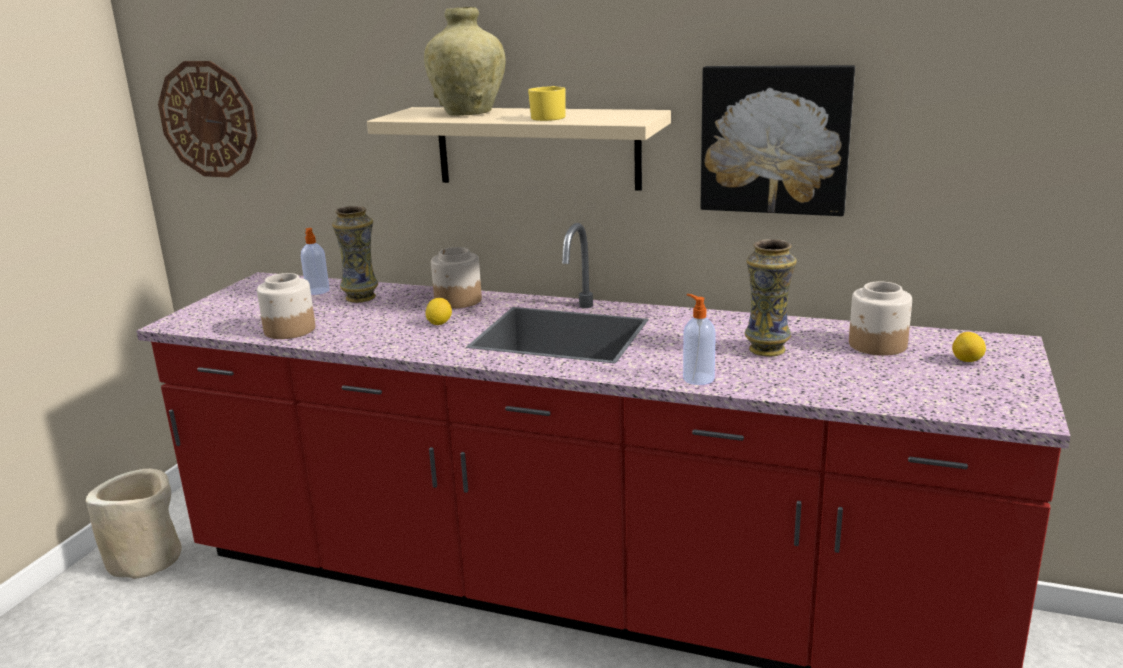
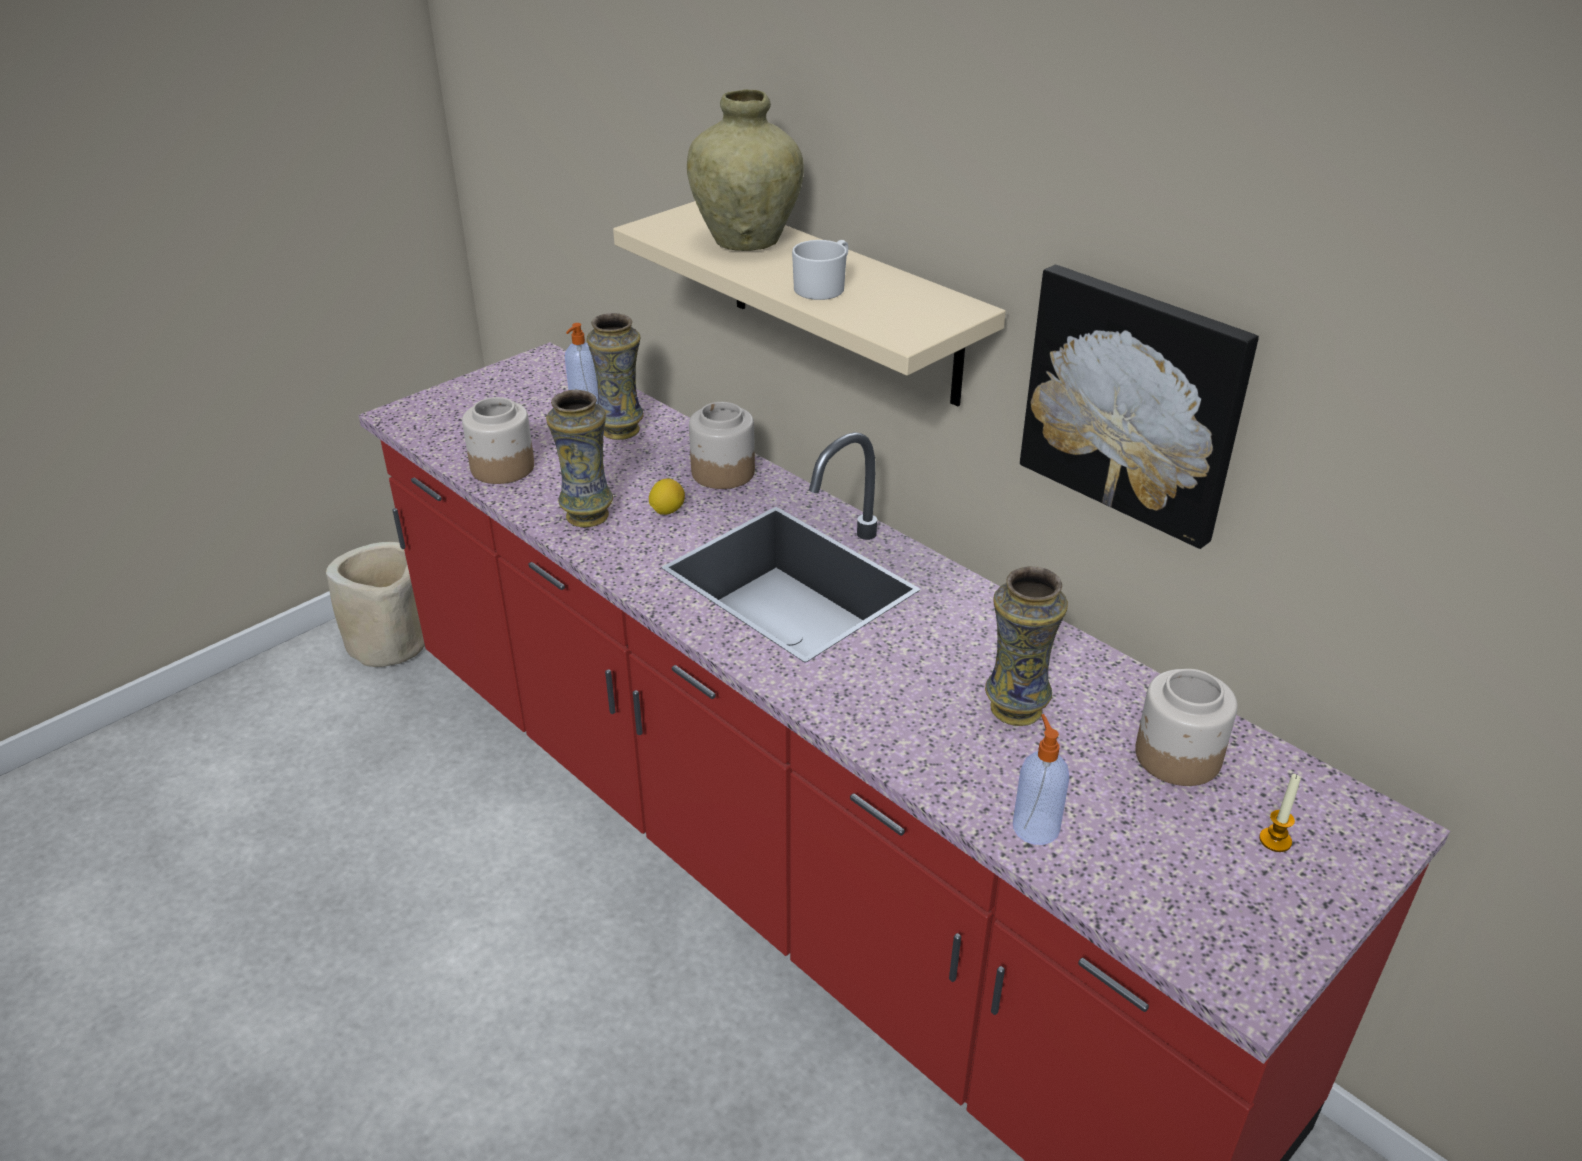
camera: 25 degrees right, 15 degrees up
wall clock [158,61,258,177] -> none
yellow mug [528,86,566,121] -> white mug [792,240,848,300]
soap dispenser [683,294,716,385] -> soap dispenser moved to [1013,714,1069,845]
lemon [952,332,986,362] -> candle [1259,774,1300,852]
none -> vase [546,390,613,527]

